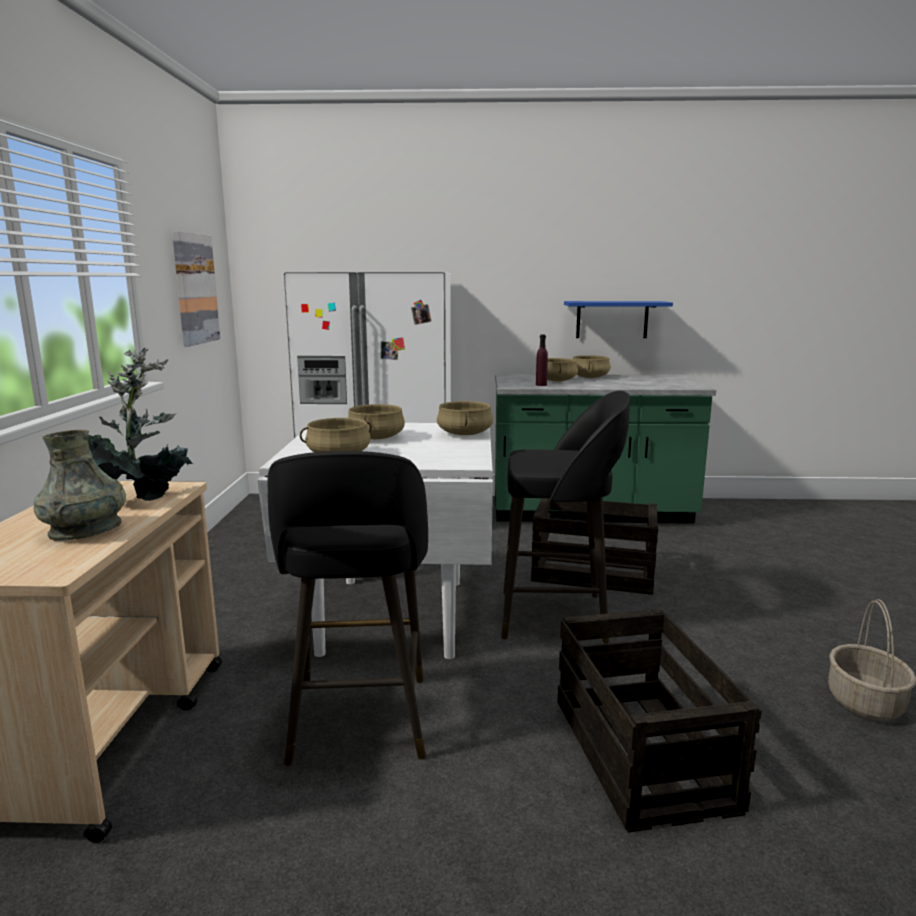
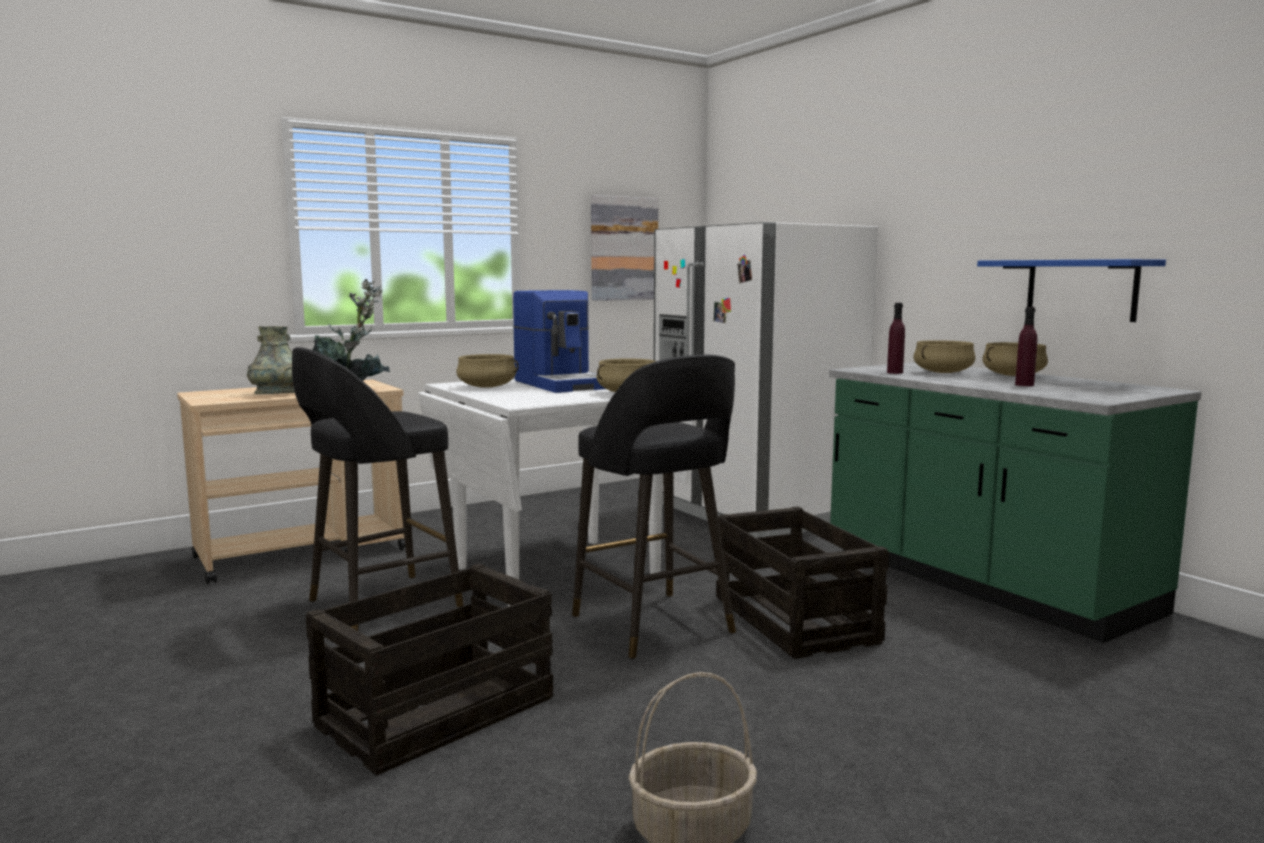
camera: 55 degrees right, 5 degrees down
beige cooking pot [348,404,405,439] -> coffee machine [513,290,605,393]
none -> purple bottle [1015,307,1037,386]

